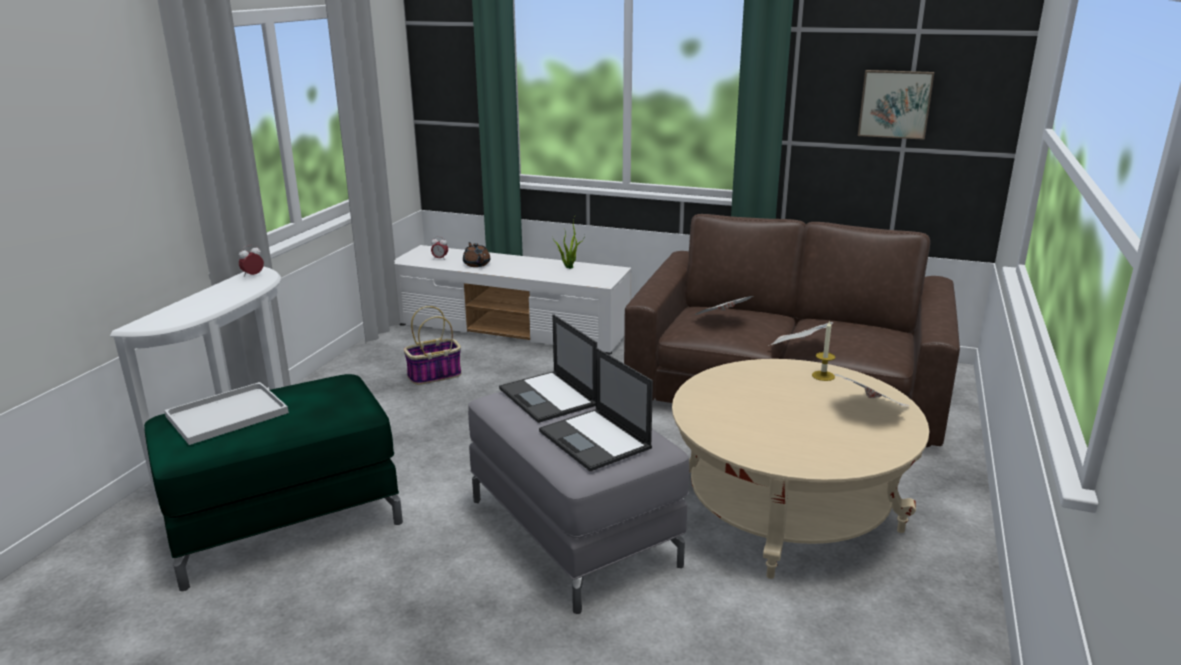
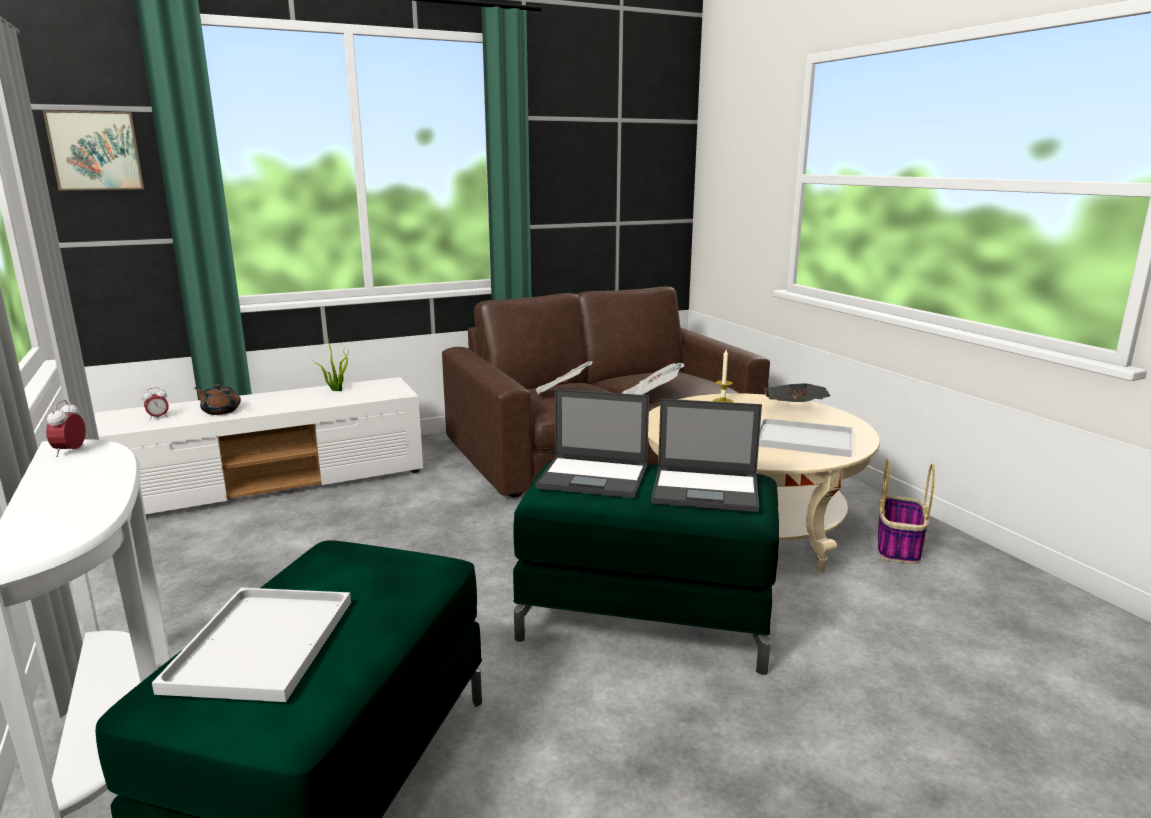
camera: 45 degrees left, 5 degrees down
basket [404,306,461,385] -> basket moved to [878,458,935,564]
grey ottoman [468,391,689,614] -> green ottoman [513,460,779,675]
picture [858,70,934,140] -> picture moved to [43,110,144,190]
none -> white tray [759,418,853,457]

